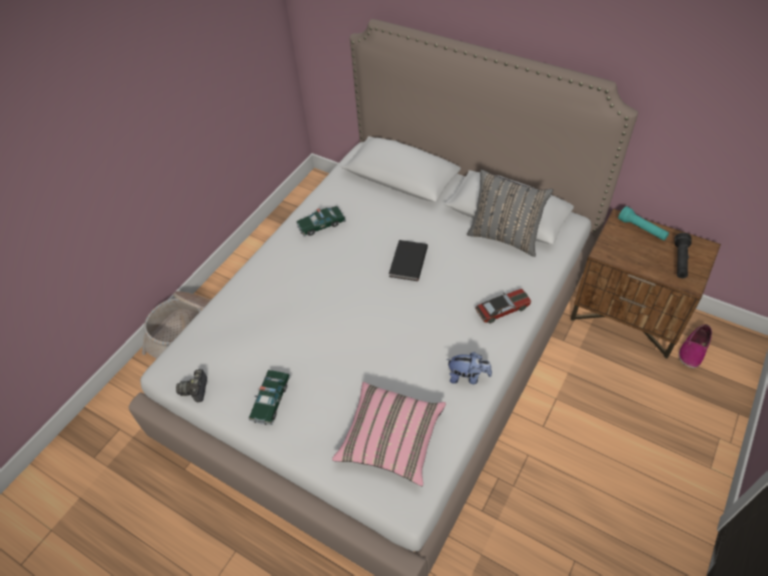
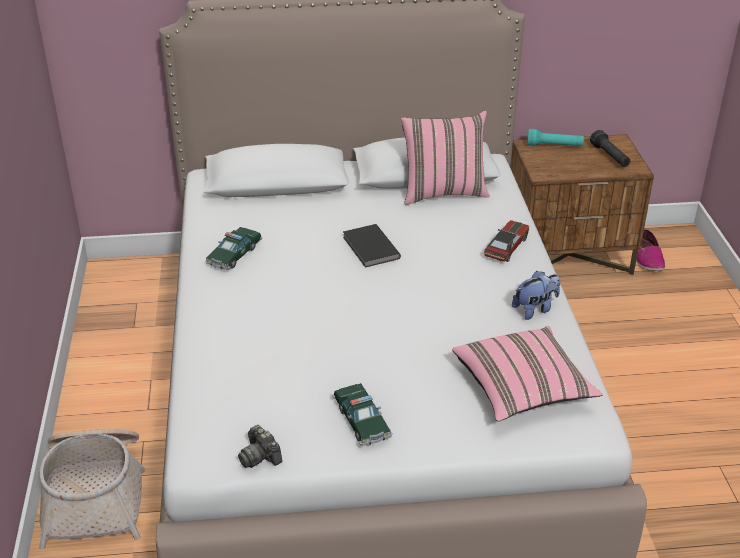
camera: 40 degrees left, 15 degrees down
grey pillow [467,169,553,257] -> pink pillow [401,110,490,205]

